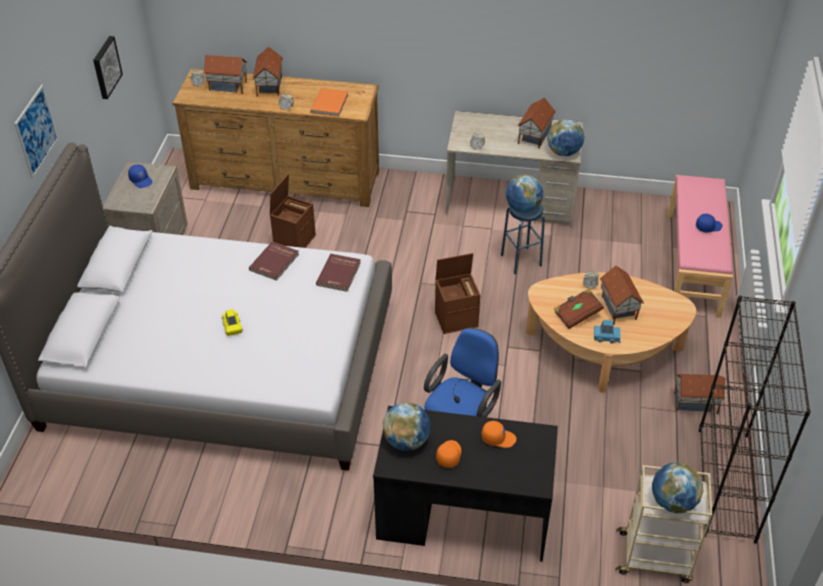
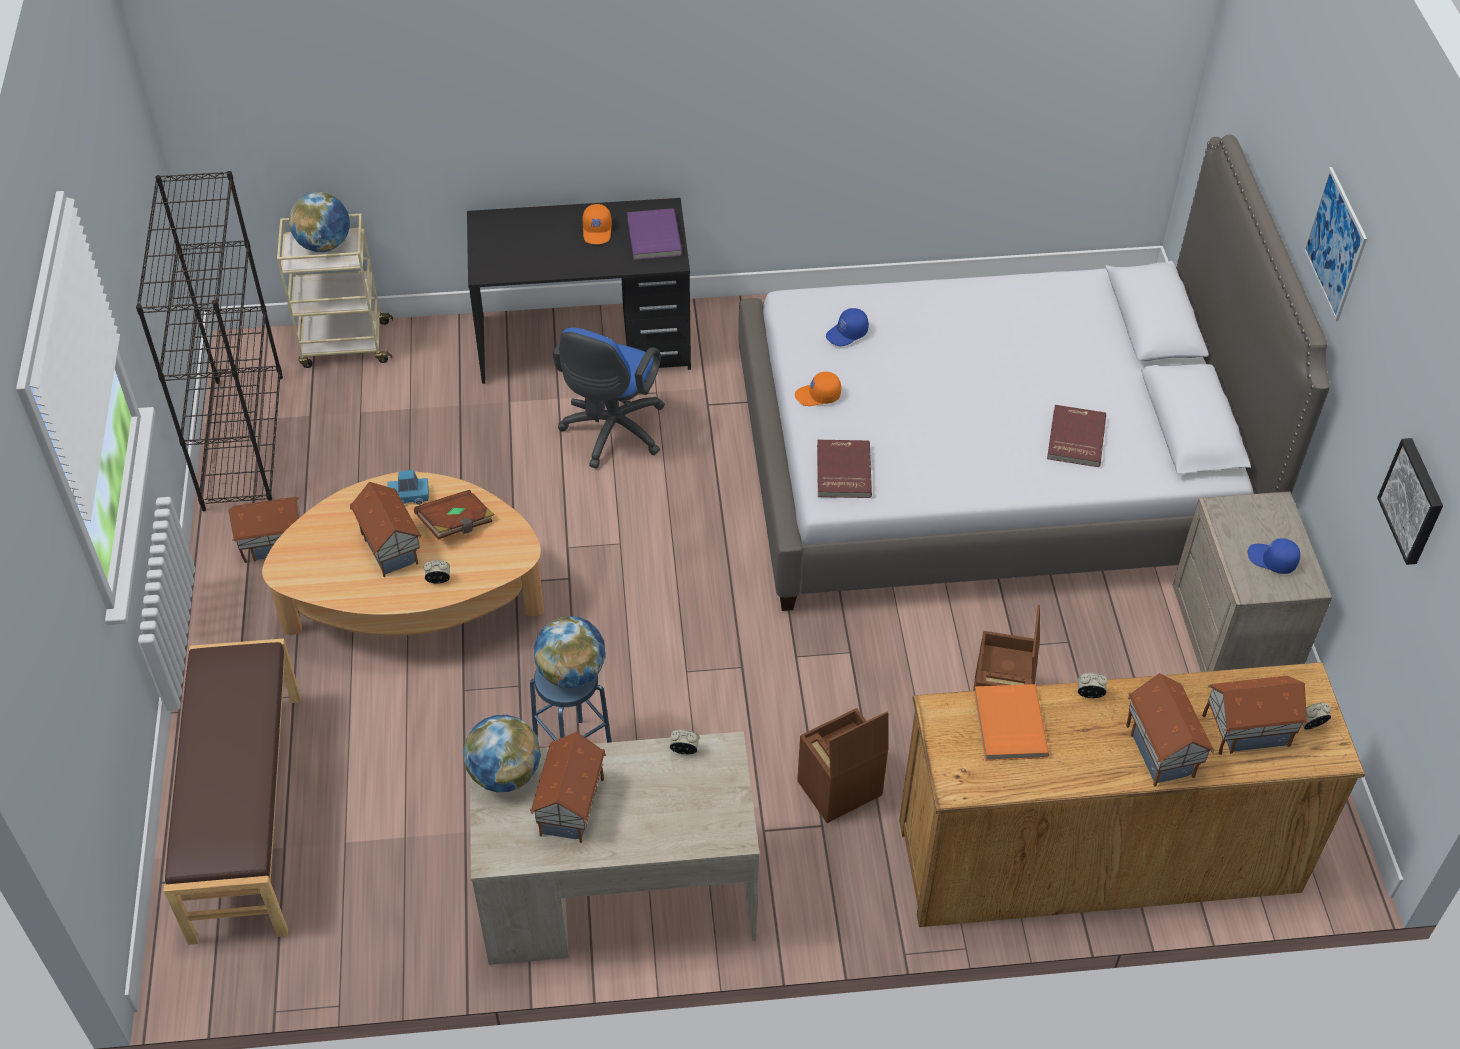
camera: 165 degrees right, 5 degrees up
yellow toy car [222,309,242,336] -> none
red book [249,241,299,281] -> red book moved to [1047,405,1106,467]
globe [383,402,430,451] -> purple book [627,208,682,260]
brown storage box [435,253,480,334] -> brown storage box moved to [797,708,889,823]
orange cap [482,421,516,448] -> orange cap moved to [795,371,841,406]
pink bench [667,175,733,317] -> brown bench [164,638,301,945]
blue cap [696,214,722,232] -> blue cap moved to [826,308,869,347]

